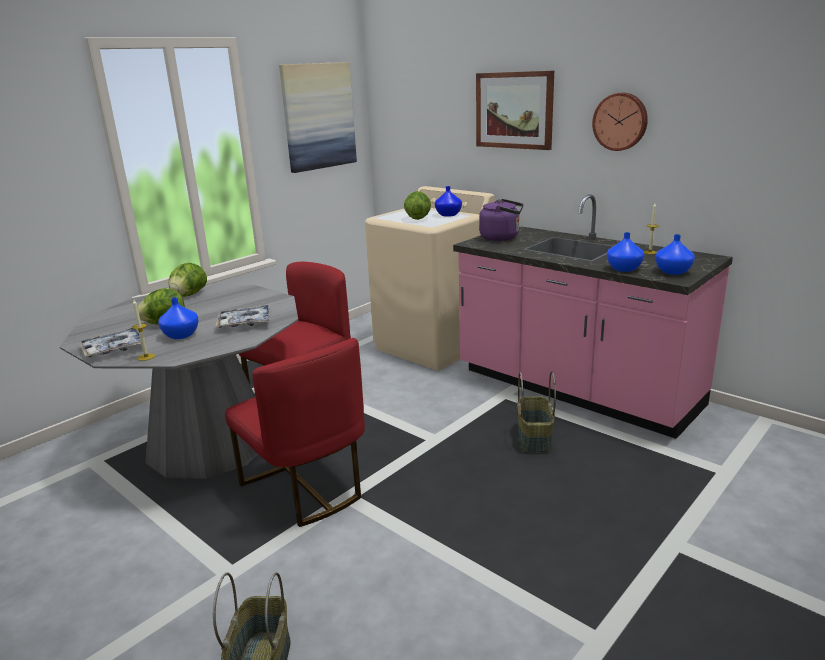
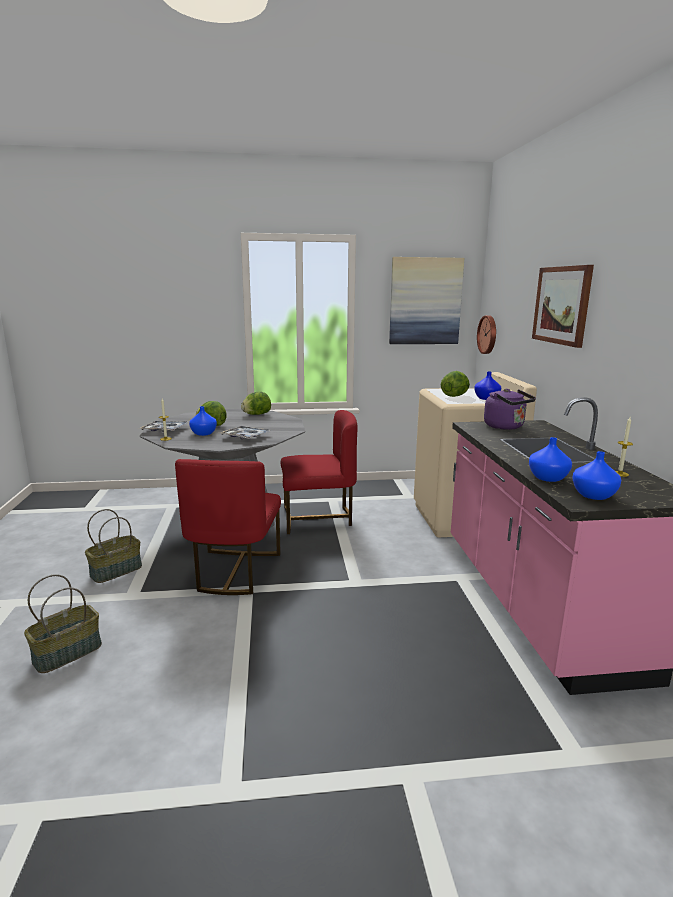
camera: 40 degrees right, 5 degrees down
basket [517,371,556,453] -> basket moved to [85,509,142,583]
wall clock [592,93,648,151] -> wall clock moved to [477,316,496,354]

